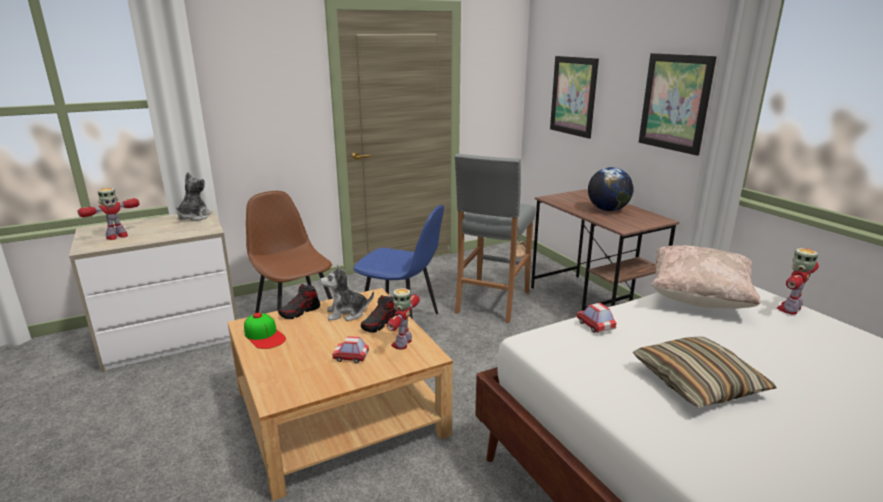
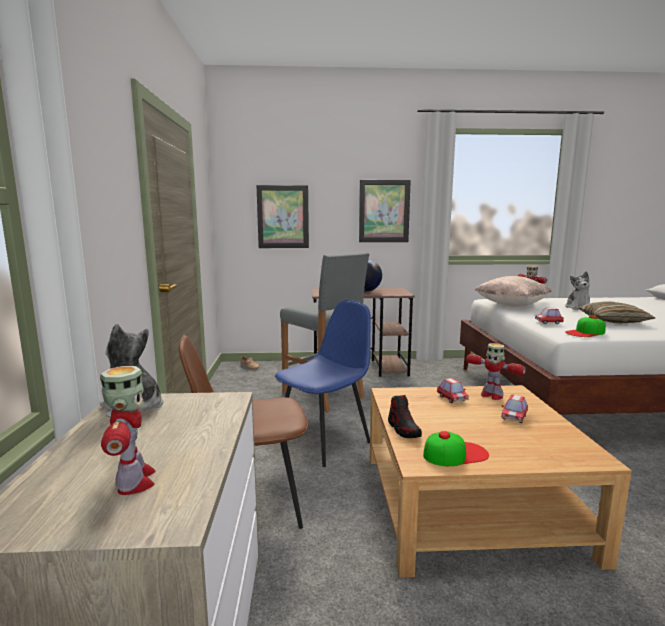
camera: 65 degrees left, 10 degrees down
plush toy [320,265,374,321] -> plush toy moved to [565,271,590,310]
shoe [361,295,396,333] -> toy car [437,378,469,403]
none -> cap [565,315,606,337]

